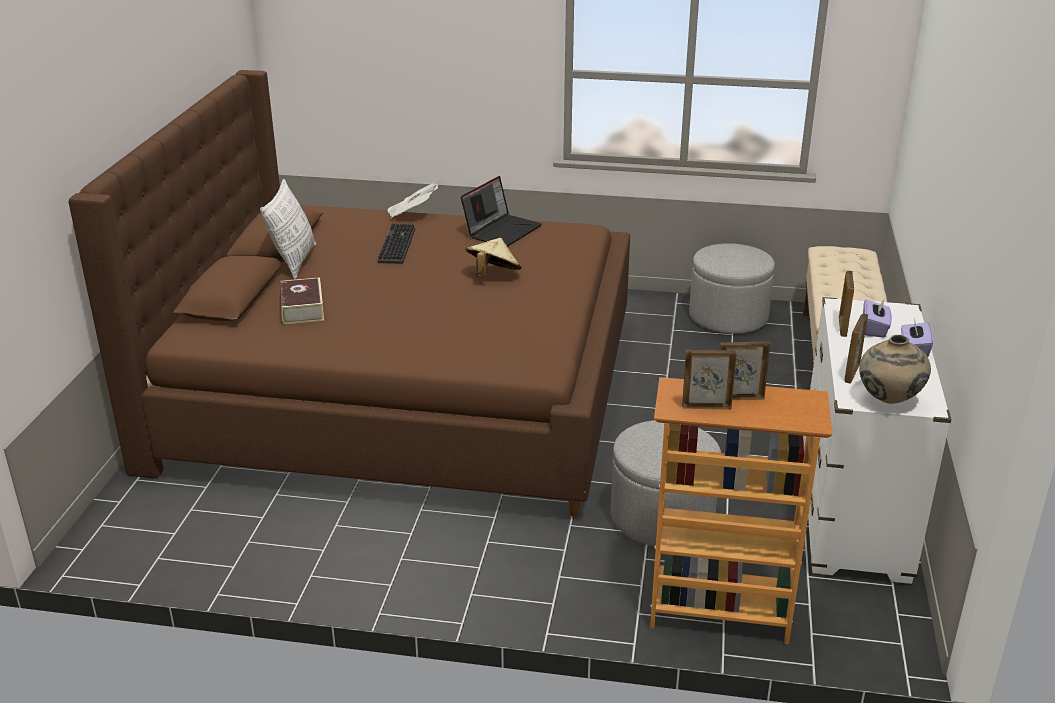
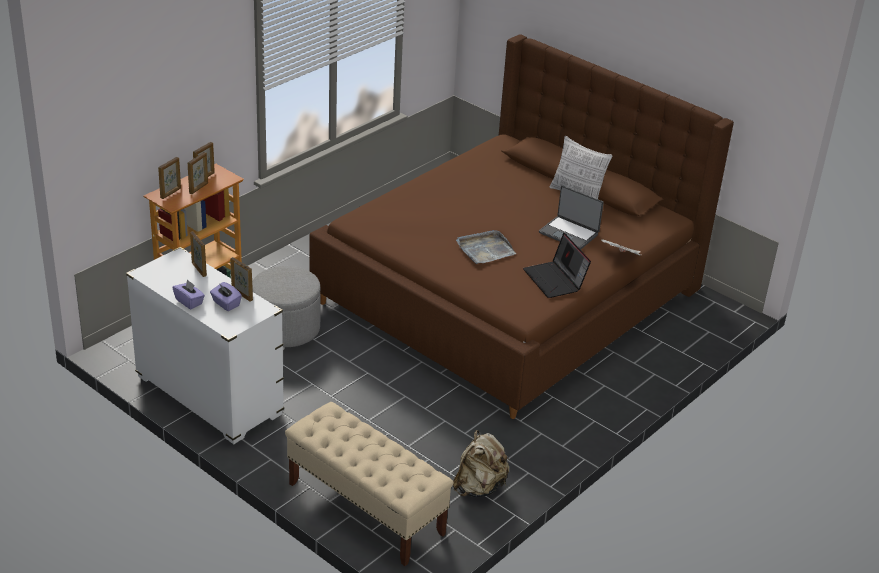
camera: 120 degrees right, 5 degrees up
book [280,277,324,324] -> none
keyboard [378,223,415,264] -> laptop [539,185,604,250]
beige hat [466,238,521,278] -> grey tray [456,230,516,264]
grey ottoman [689,243,775,334] -> beige backpack [453,430,509,497]
beige vase [859,335,931,404] -> none
none -> picture frame [158,157,181,199]

